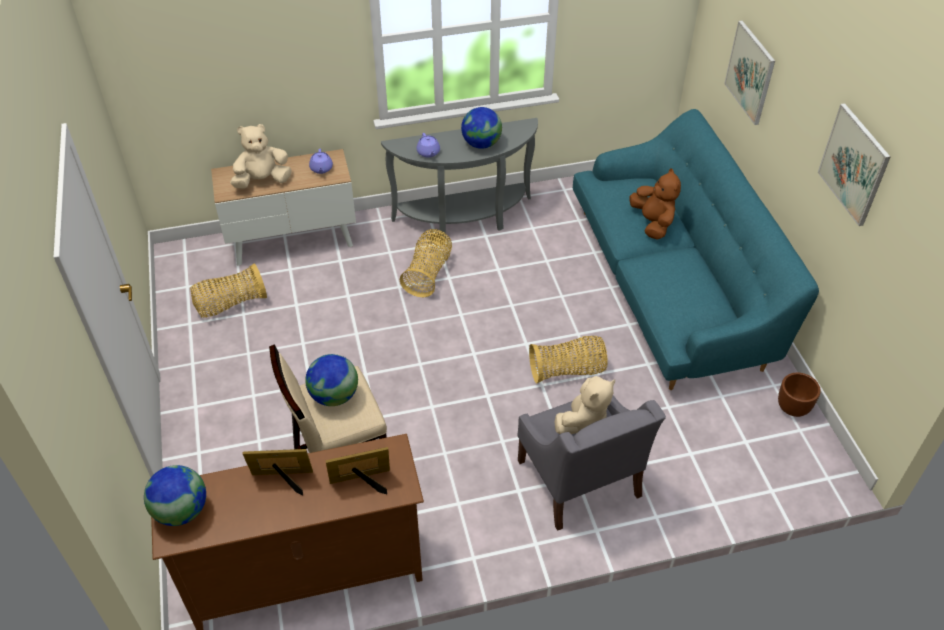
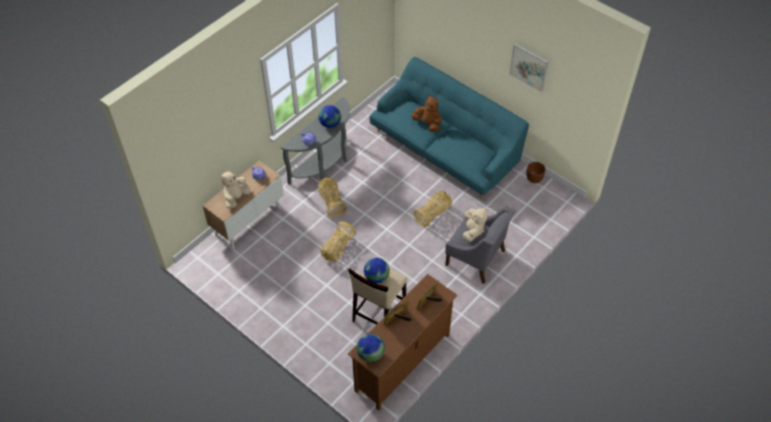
camera: 35 degrees left, 5 degrees up
basket [190,263,267,318] -> basket moved to [320,221,356,262]
picture [724,20,775,125] -> none

